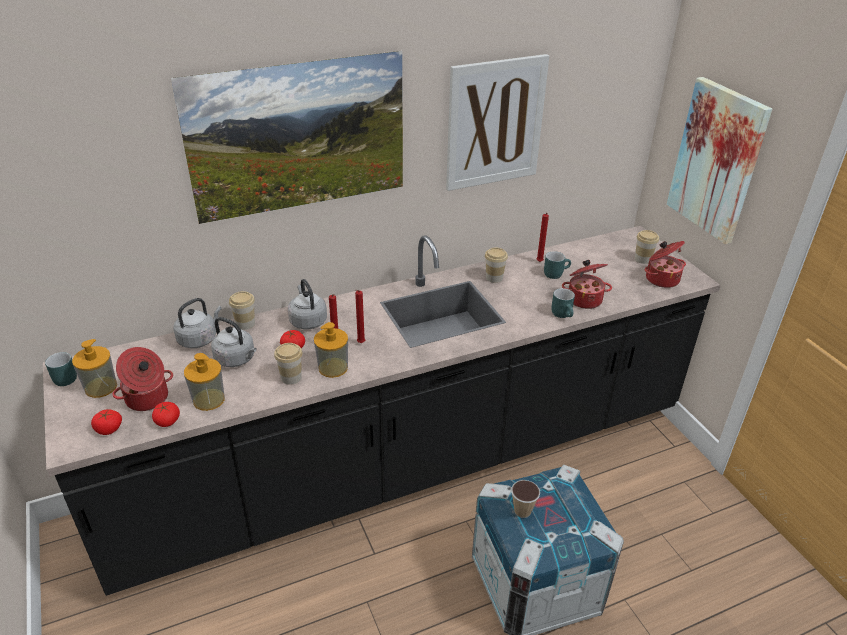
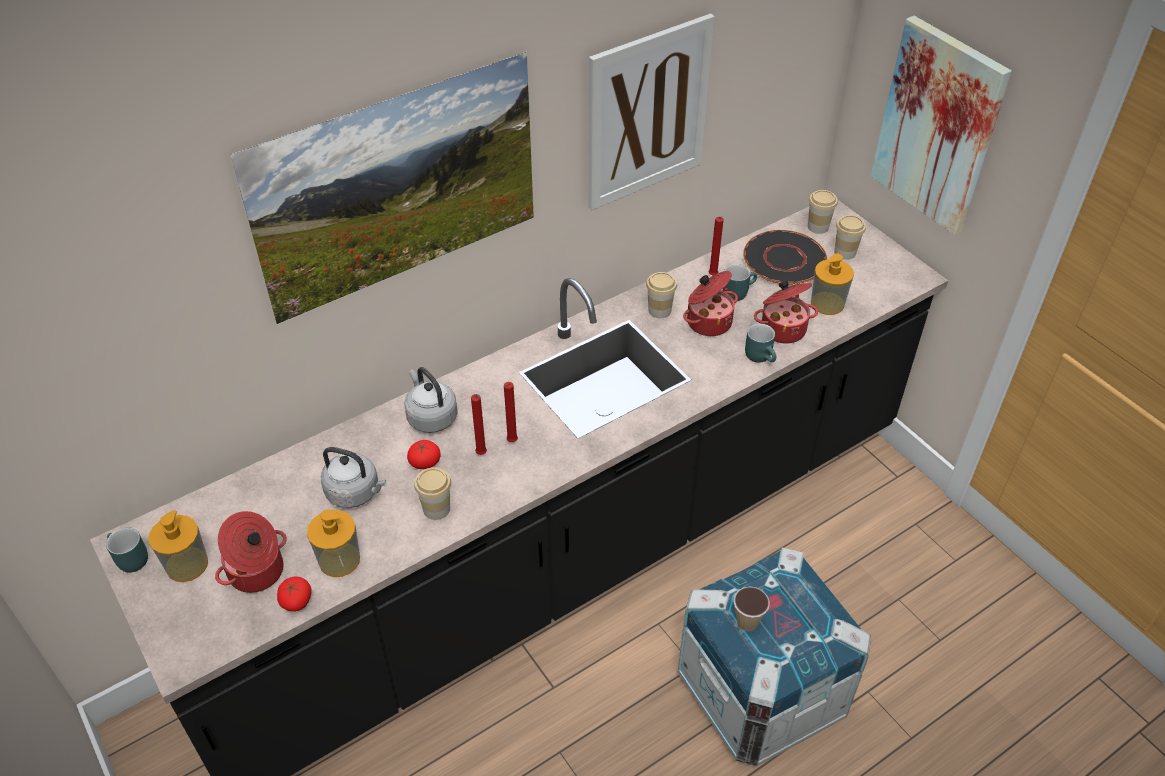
camera: 10 degrees left, 10 degrees up
tomato [91,409,122,435] -> none
grey kettle [173,298,222,348] -> none
cup [229,291,255,330] -> cup moved to [808,190,838,234]
soap dispenser [314,322,348,378] -> soap dispenser moved to [811,253,854,315]
cooking pot [645,241,686,288] -> cooking pot moved to [683,271,738,336]
none -> black plate [743,230,827,284]

